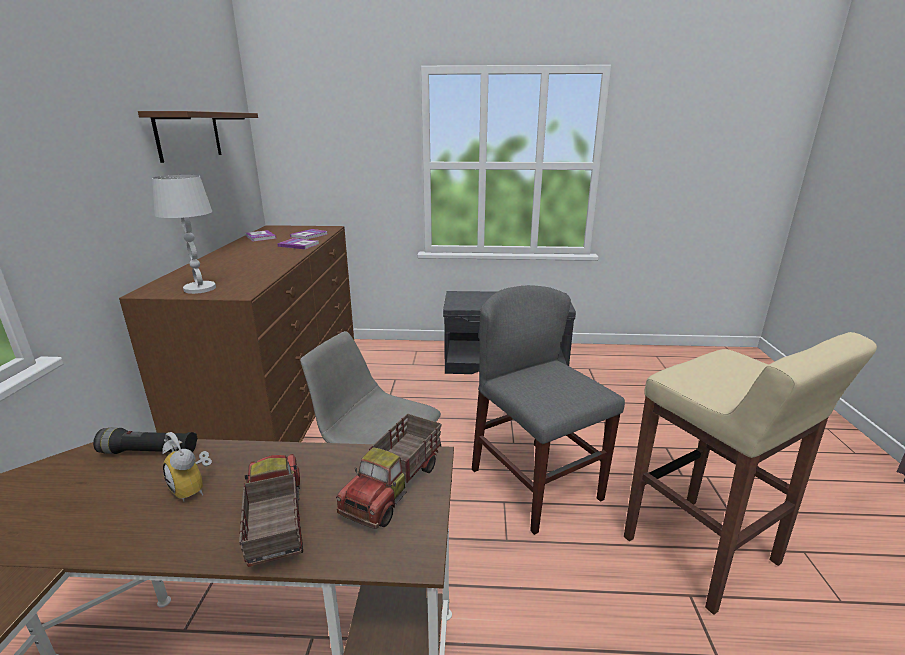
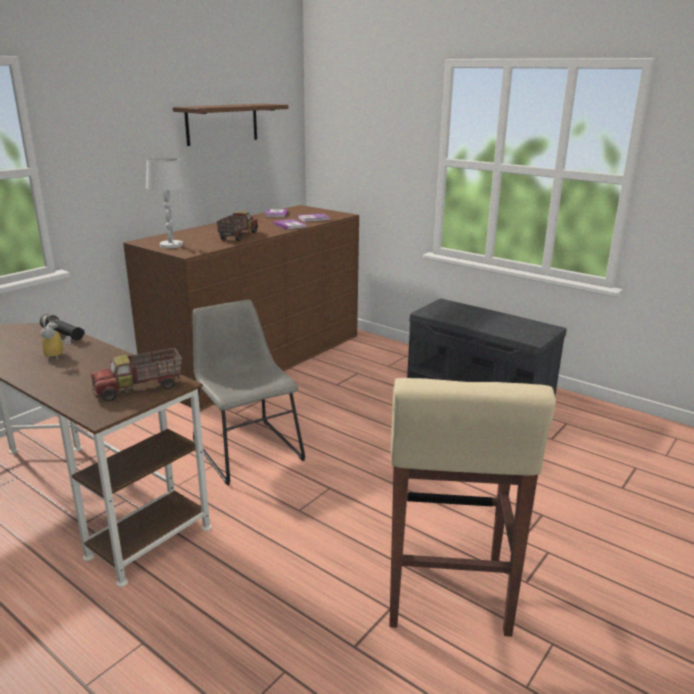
camera: 35 degrees right, 0 degrees up
toy truck [239,454,303,567] -> toy truck moved to [216,211,258,241]
grey chair [472,285,625,535] -> none

